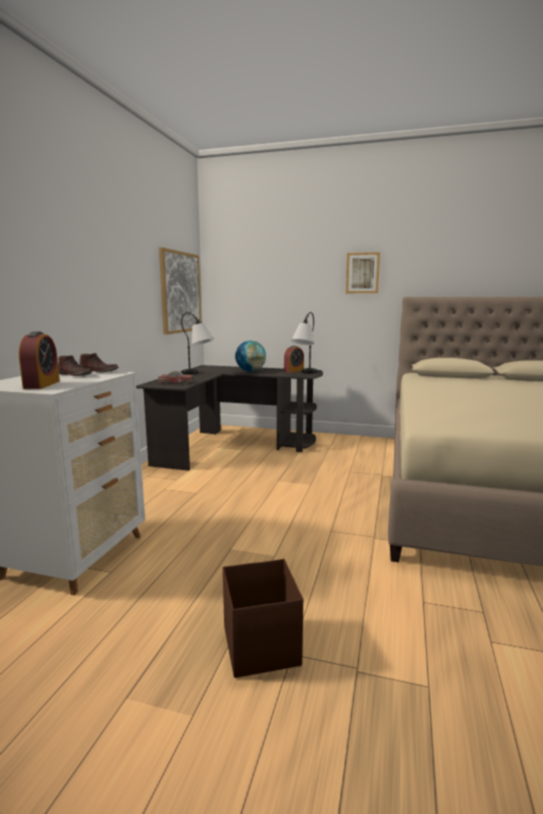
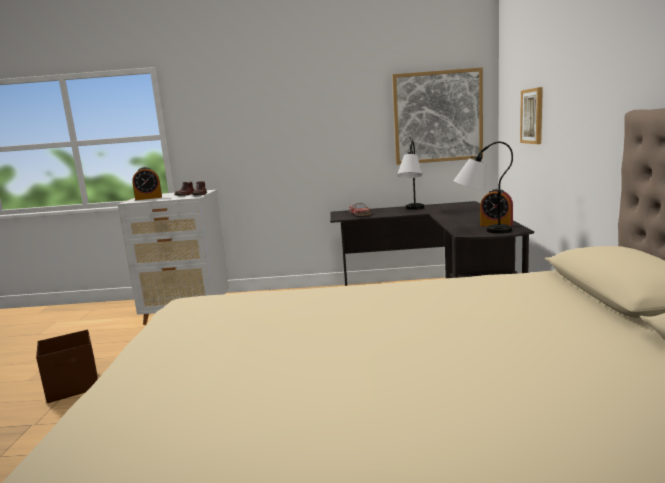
camera: 75 degrees right, 0 degrees up
globe [235,341,266,372] -> none
picture [346,252,380,293] -> picture moved to [520,87,543,144]

